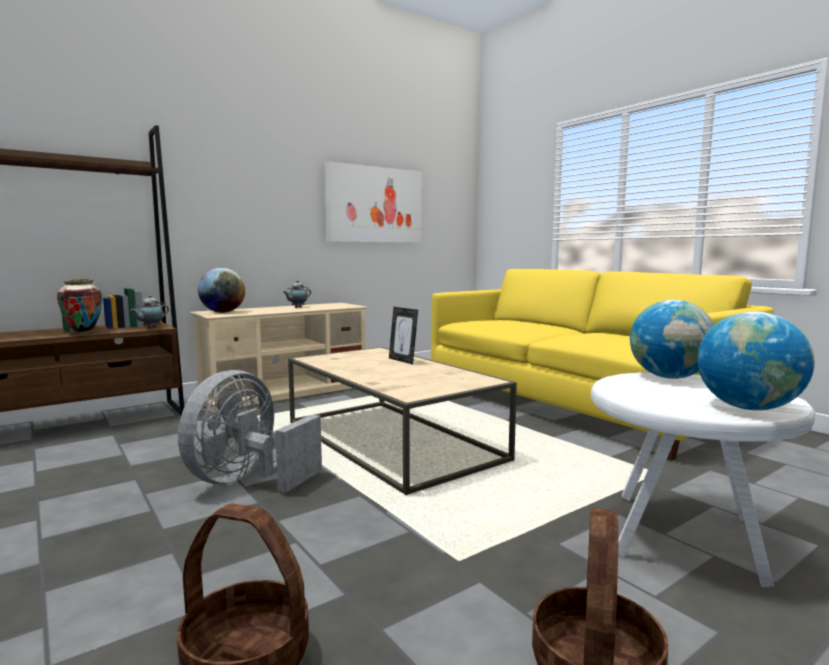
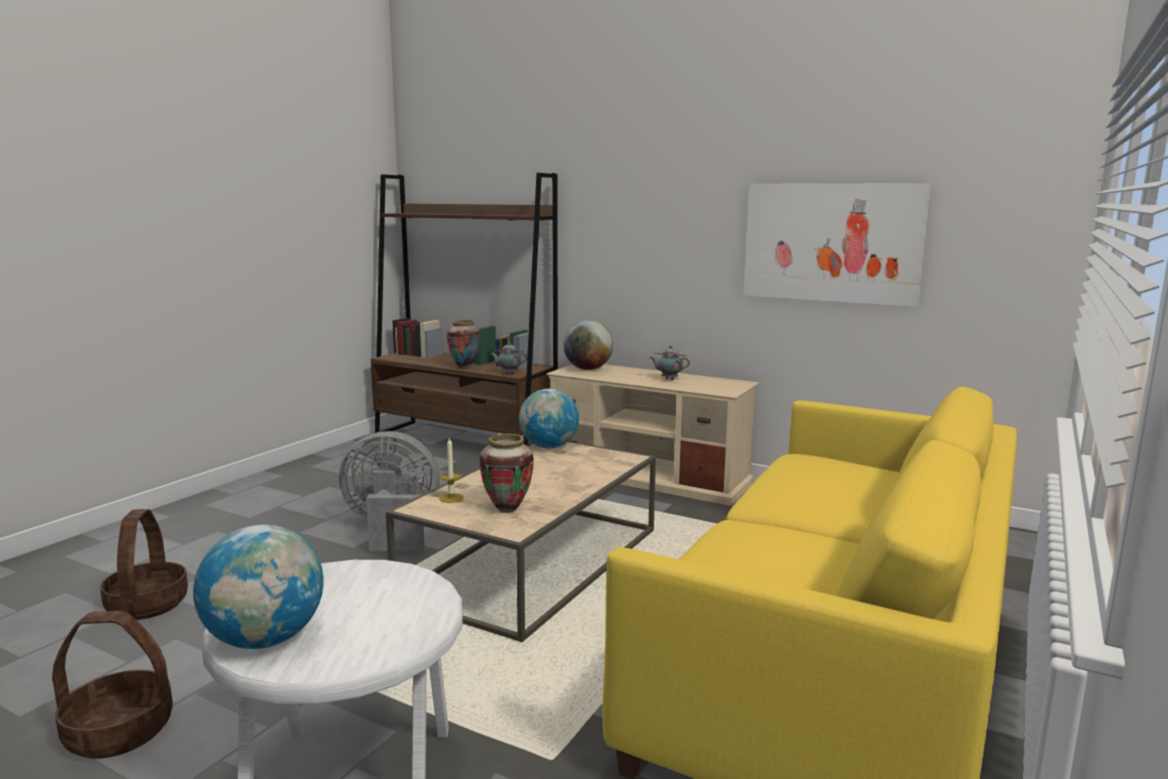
camera: 65 degrees right, 5 degrees up
picture frame [389,307,418,364] -> none
globe [630,300,714,379] -> globe moved to [519,389,579,448]
none -> candle [439,437,463,503]
none -> vase [479,434,534,513]

